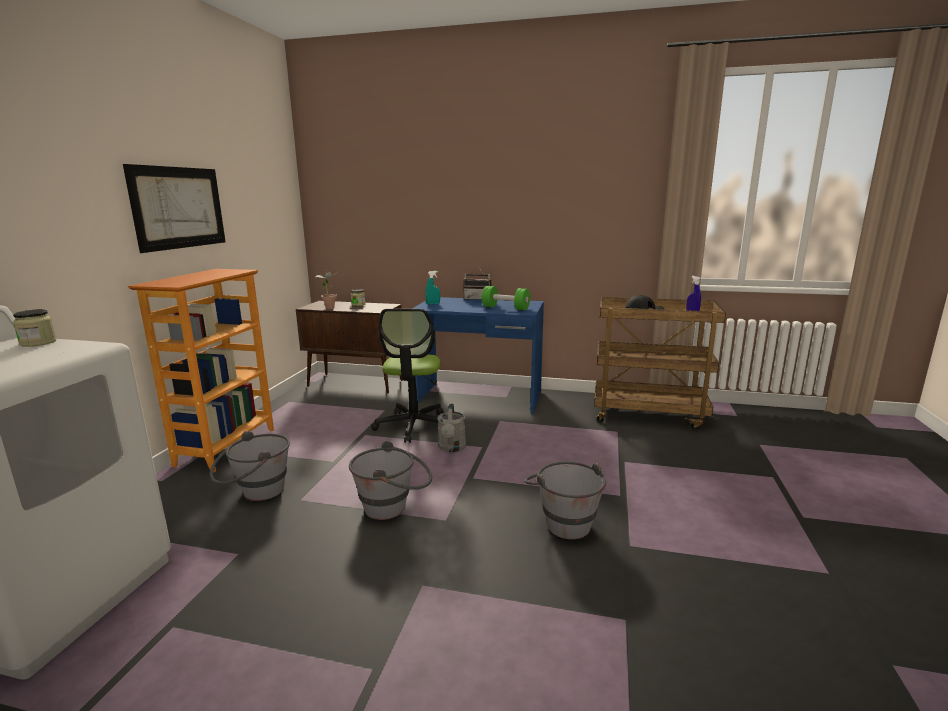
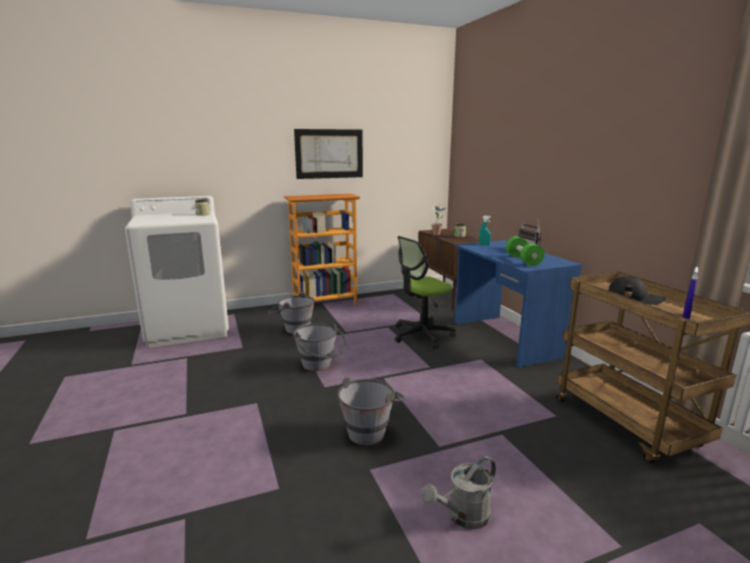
camera: 55 degrees right, 0 degrees up
grey watering can [437,404,466,452] -> grey watering can moved to [421,456,496,529]

